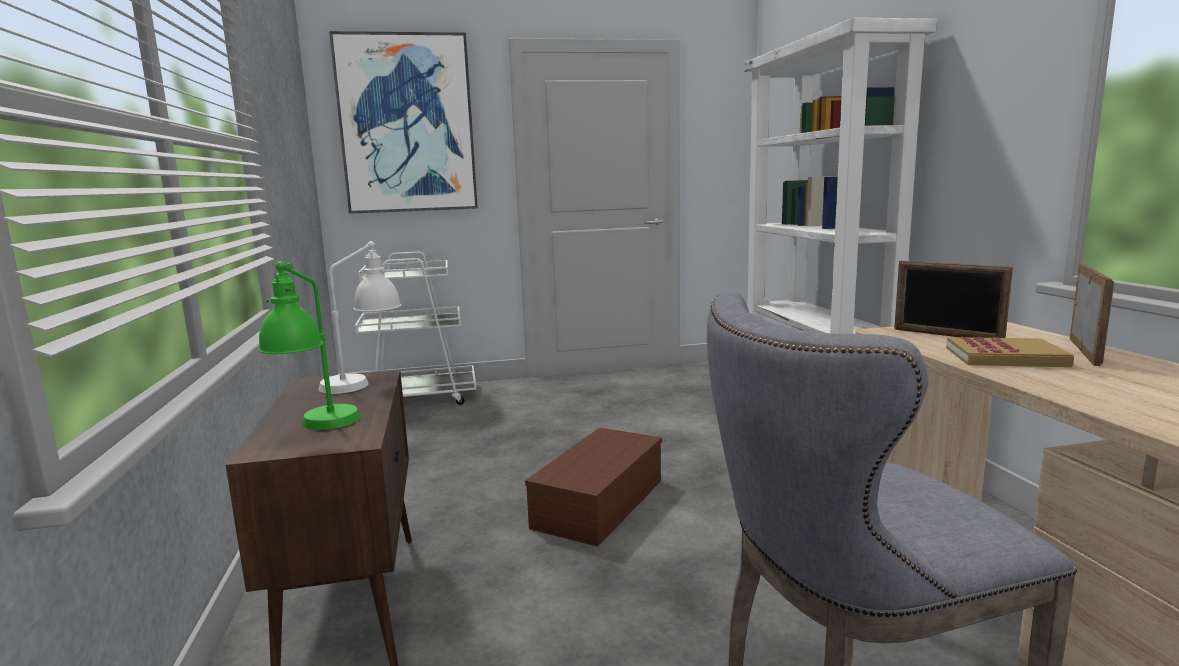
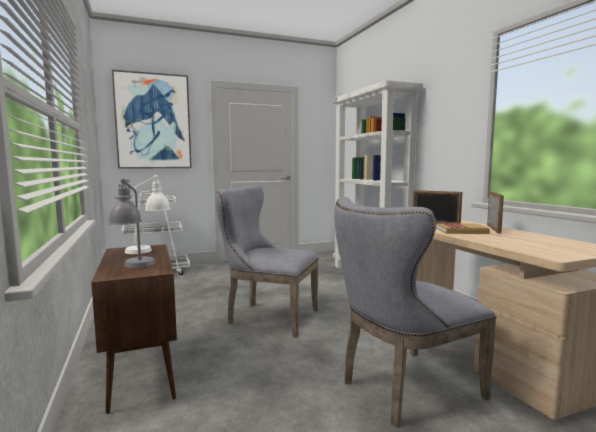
camera: 10 degrees left, 5 degrees down
green table lamp [258,261,361,430] -> grey table lamp [108,178,156,268]
brown storage box [525,427,662,547] -> grey chair [215,185,319,338]

